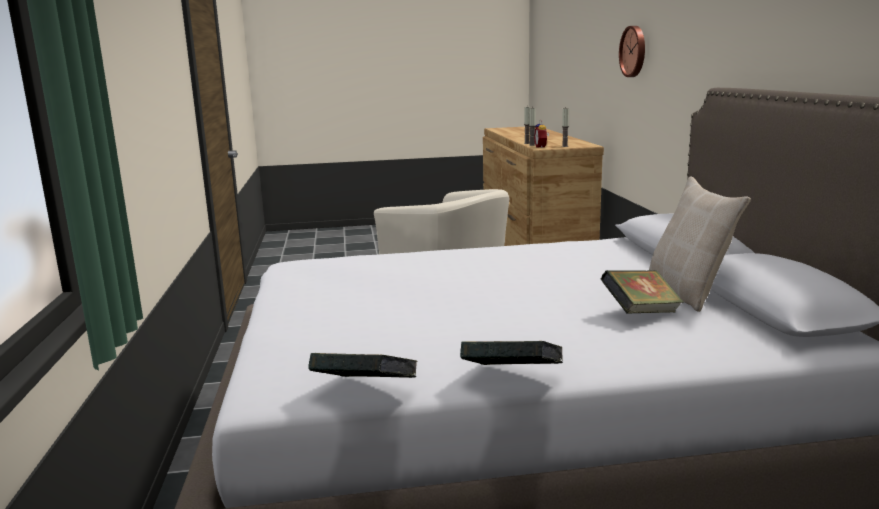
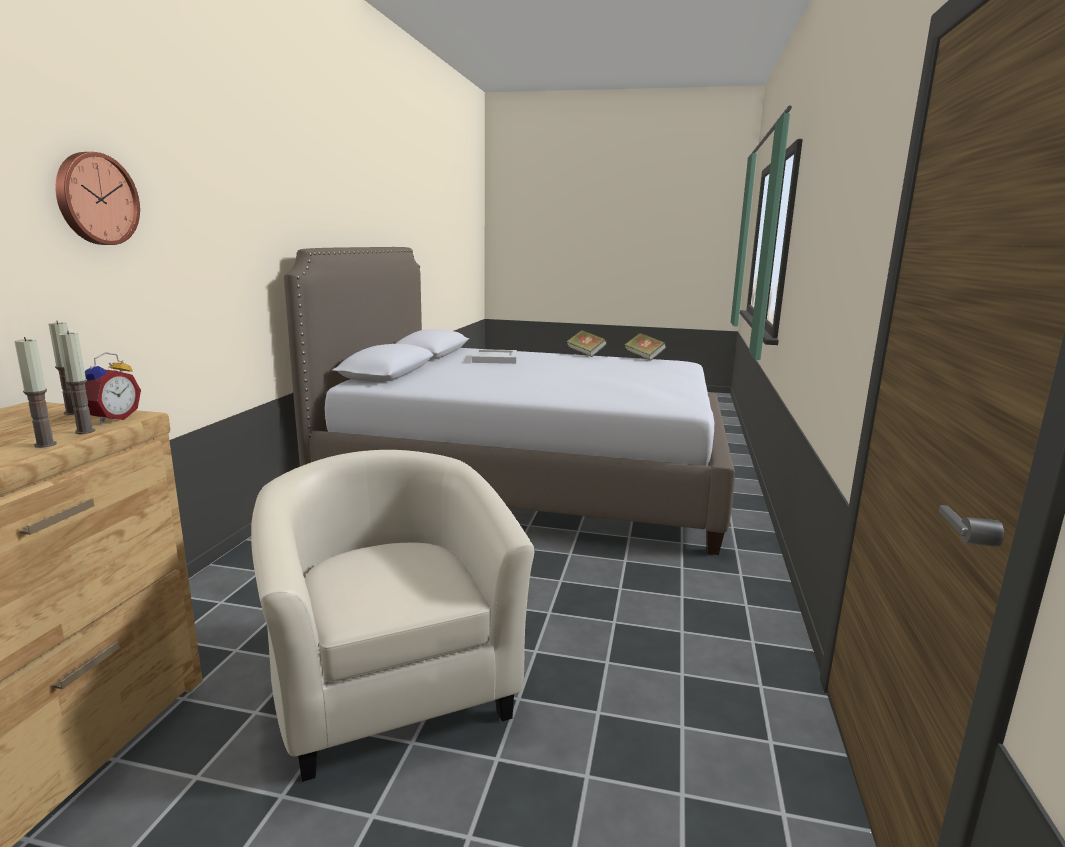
camera: 160 degrees left, 0 degrees up
book [601,270,684,314] -> white tray [472,349,517,364]
beige pillow [648,176,751,312] -> none

